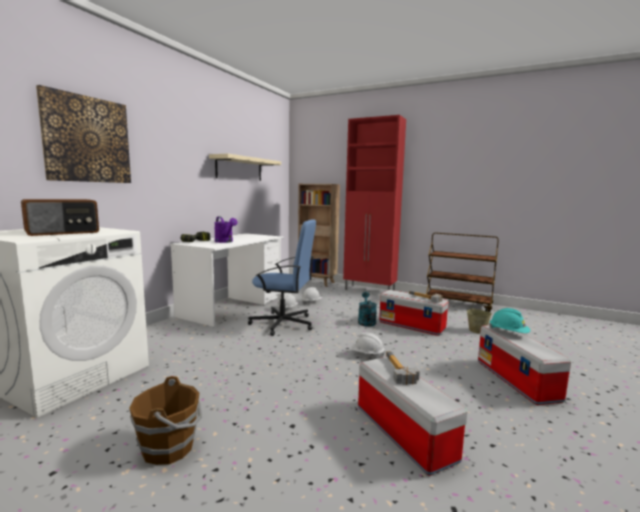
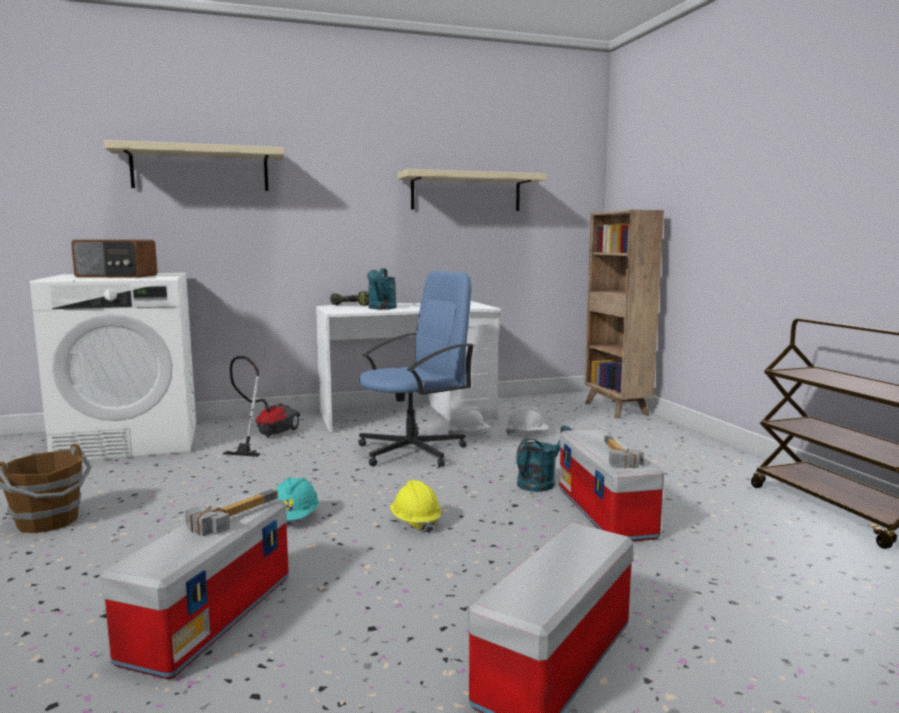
camera: 45 degrees right, 0 degrees up
picture [36,85,131,183] -> beige shelf [104,140,284,191]
purple watering can [214,216,238,243] -> turquoise watering can [367,269,397,309]
blue office chair [248,219,316,336] -> blue office chair turned 90 degrees counterclockwise [359,271,474,467]
red cabinet [343,115,406,291] -> none
white hard hat [351,332,385,357] -> yellow hard hat [390,480,441,533]
beige bucket [467,299,492,334] -> none
turquoise hard hat [489,308,531,333] -> turquoise hard hat moved to [276,477,319,520]
none -> vacuum cleaner [223,356,300,457]

